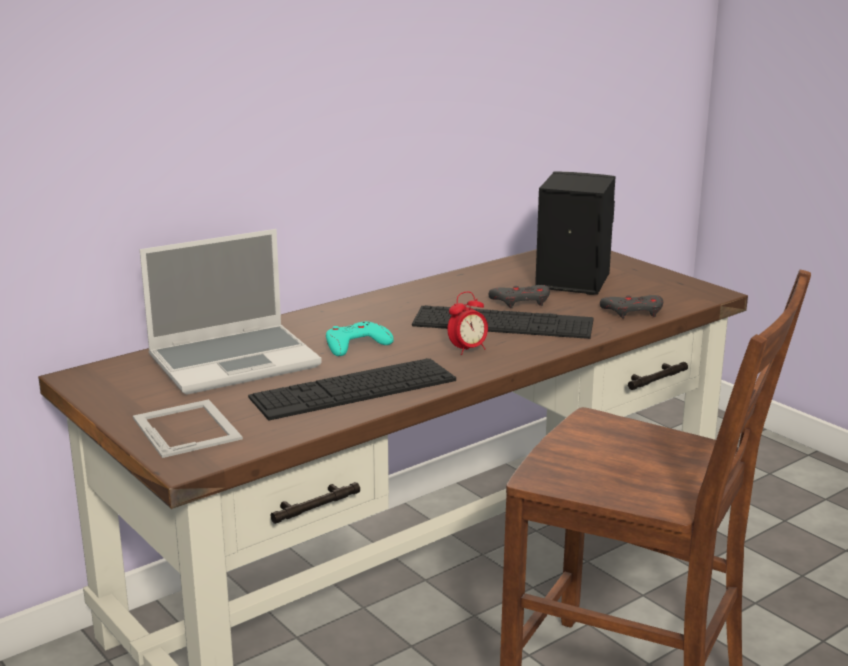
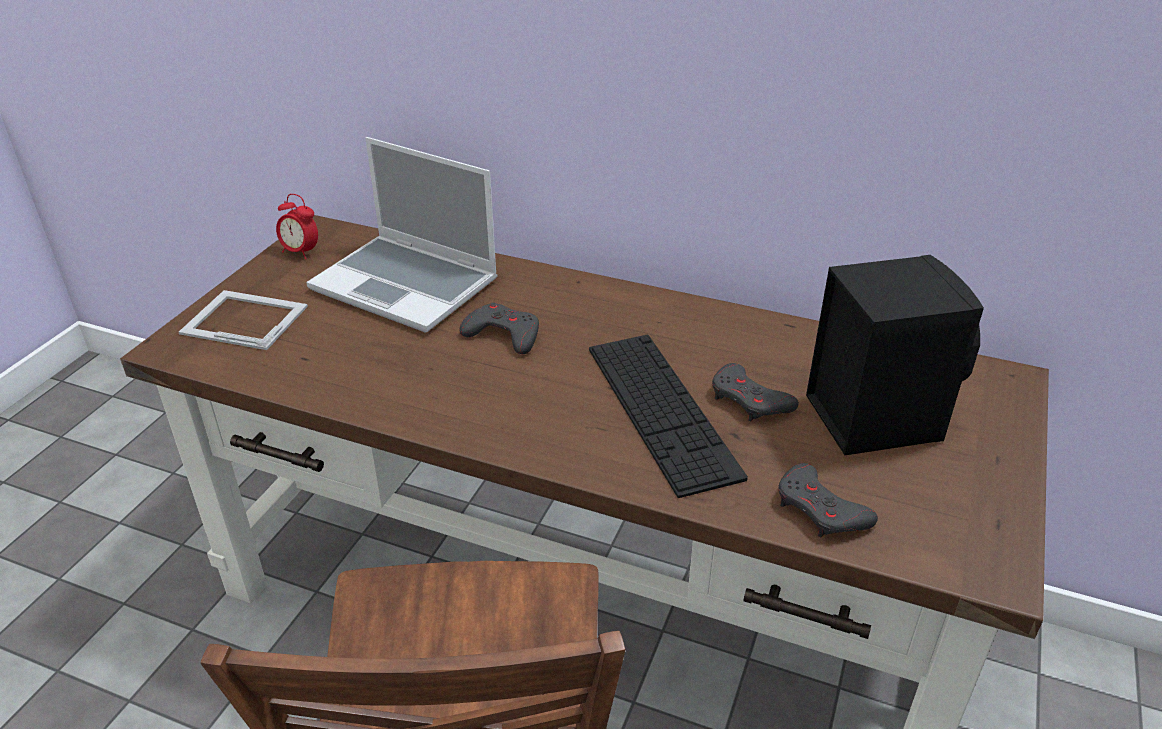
camera: 60 degrees right, 15 degrees up
picture frame [133,399,243,458] -> picture frame turned 105 degrees counterclockwise [179,290,308,350]
keyboard [248,358,456,420] -> none
turquoise game controller [326,321,394,356] -> grey game controller [459,302,539,354]
alarm clock [448,292,488,355] -> alarm clock moved to [276,194,318,259]

